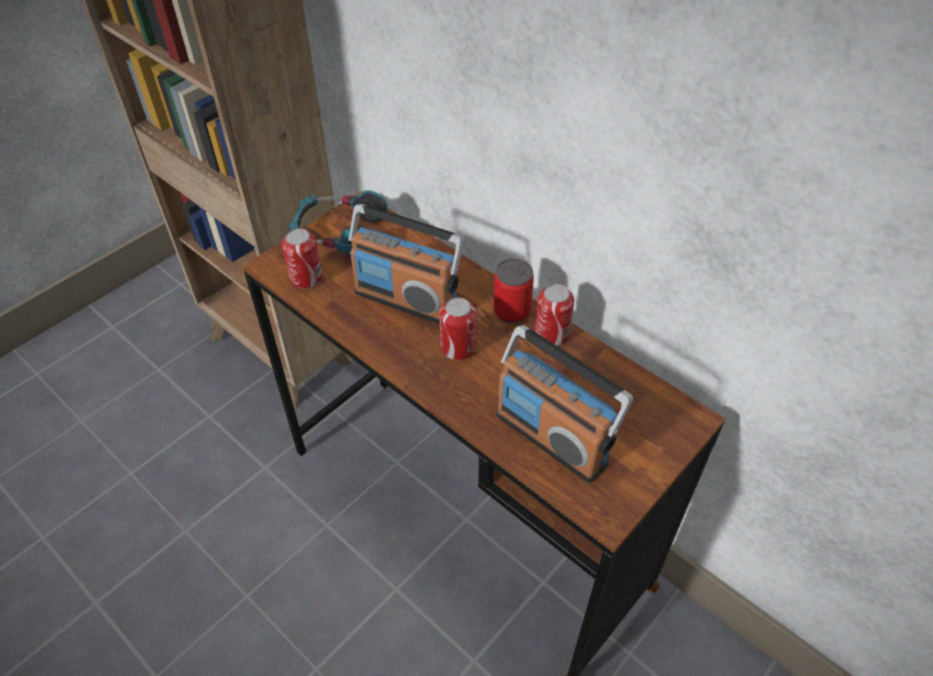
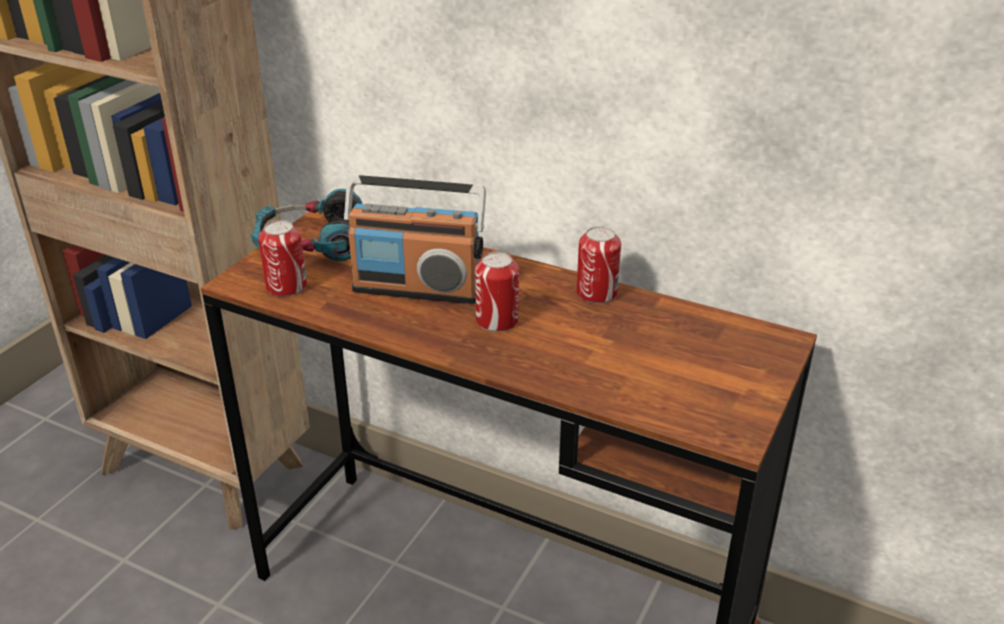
camera: 15 degrees left, 15 degrees down
can [493,258,534,324] -> none
radio [496,325,633,483] -> none

